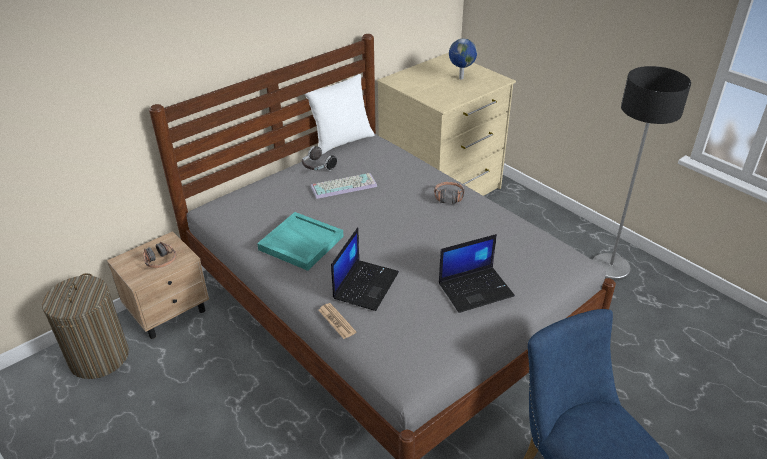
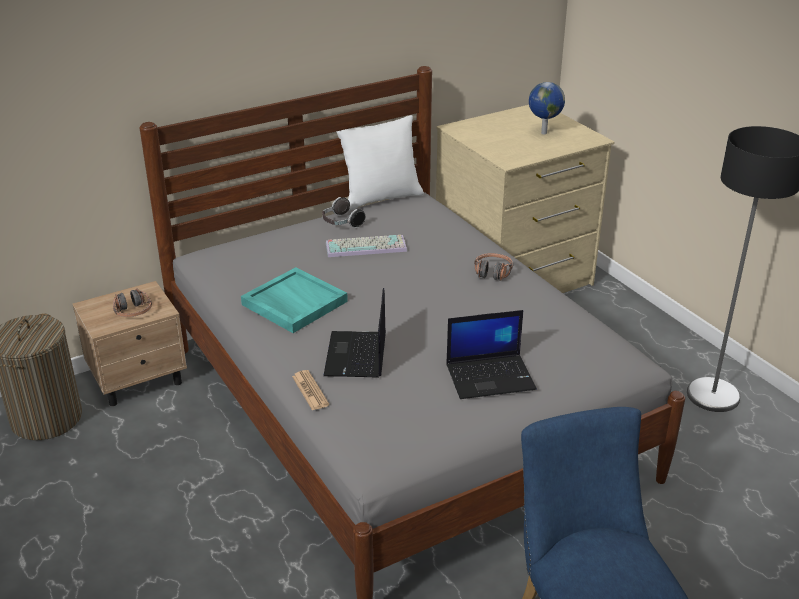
camera: 10 degrees right, 5 degrees down
laptop [331,227,399,311] -> laptop turned 150 degrees clockwise [323,288,386,378]

